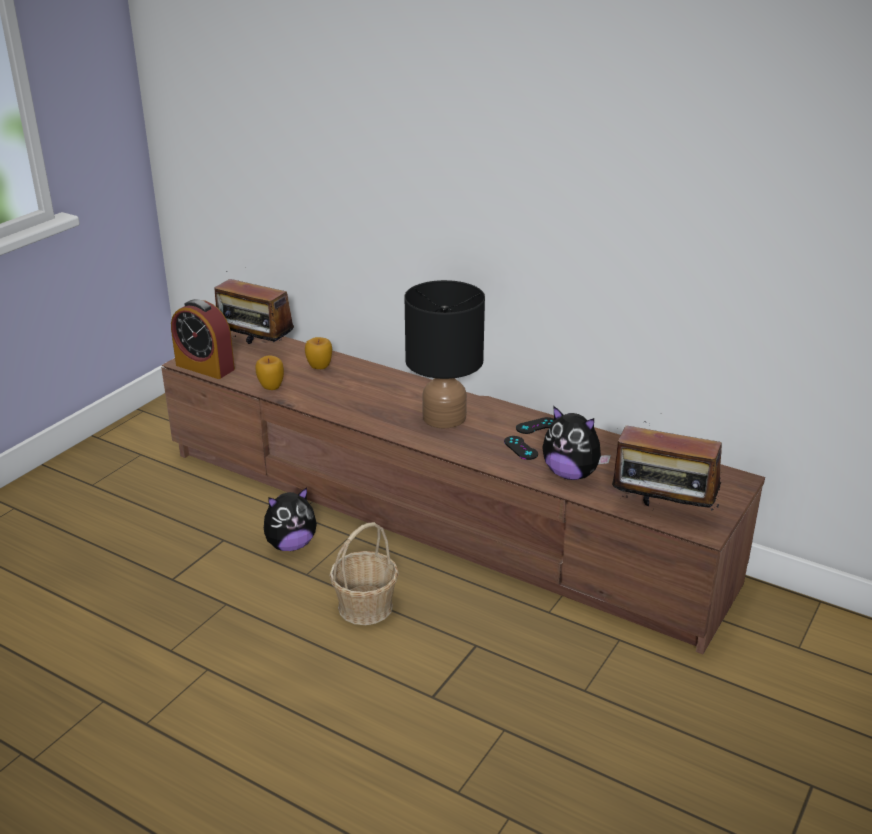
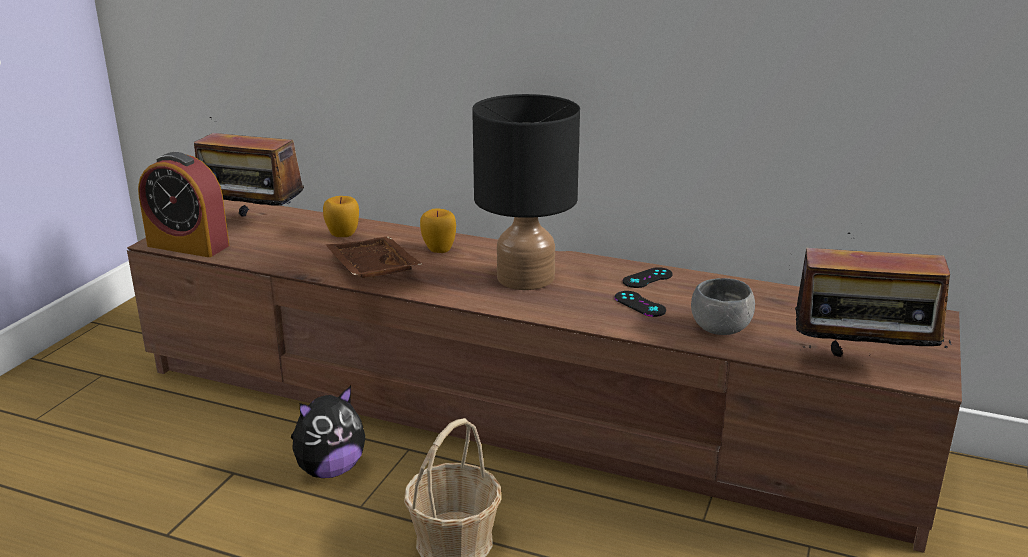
camera: 10 degrees left, 5 degrees down
apple [255,356,284,390] -> apple moved to [420,208,456,253]
plush toy [542,405,611,480] -> grey bowl [691,278,755,335]
none -> brown tray [326,236,422,278]

